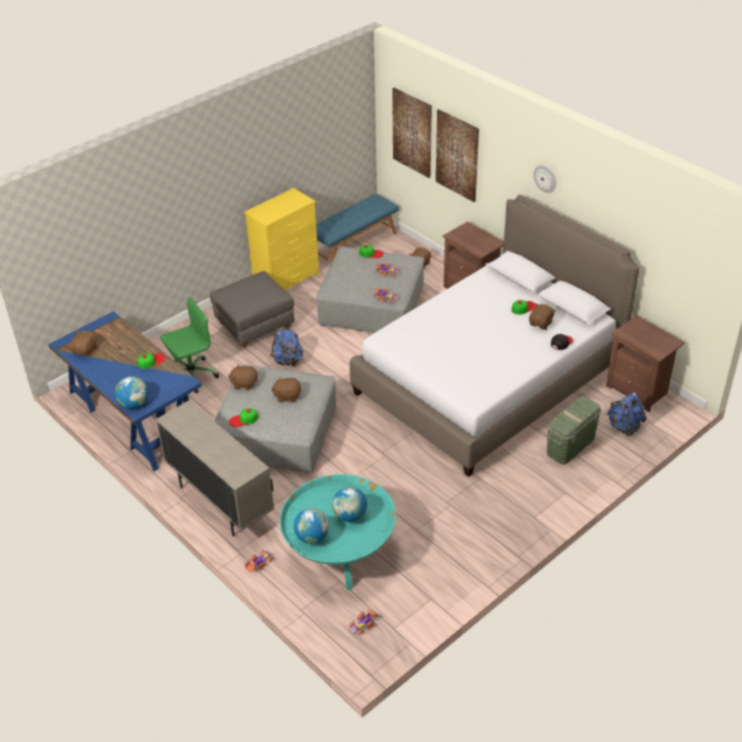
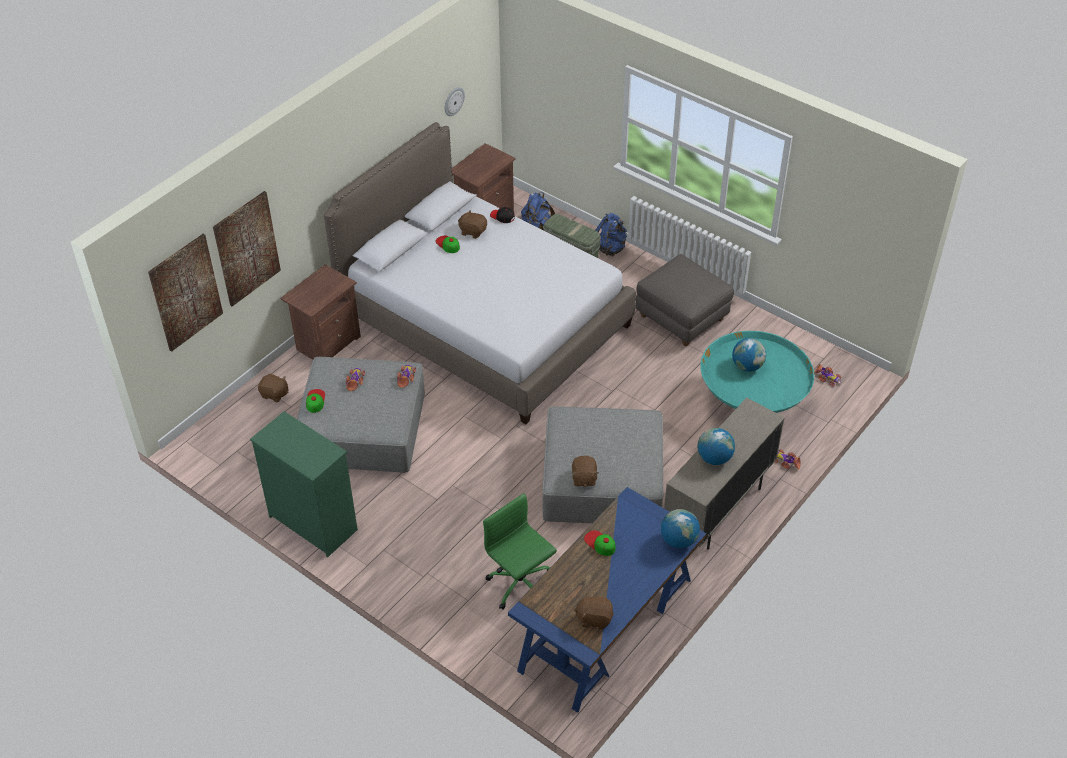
camera: 100 degrees left, 5 degrees up
grey ottoman [210,271,294,348] -> grey ottoman moved to [636,254,734,346]
cap [229,408,258,427] -> none
yellow dresser [244,188,319,290] -> green dresser [250,411,358,557]
blue backpack [270,325,303,367] -> blue backpack moved to [595,213,627,256]
brown plush toy [271,376,302,402] -> none
globe [294,508,329,544] -> globe moved to [697,428,735,465]
blue bench [316,194,399,266] -> none
wall clock [533,165,556,193] -> wall clock moved to [445,87,465,116]

